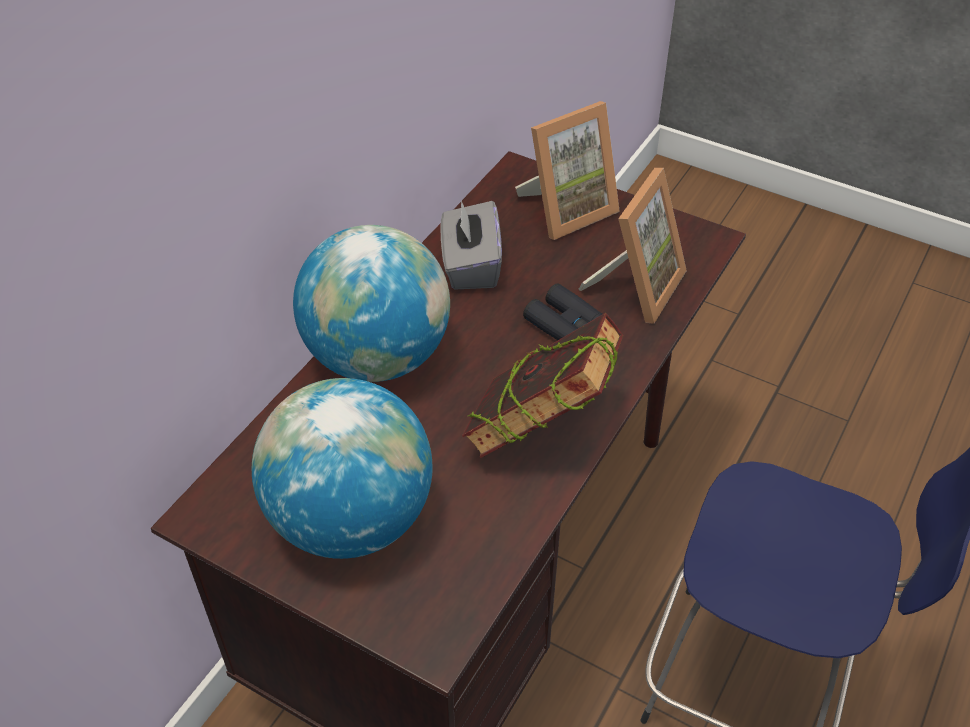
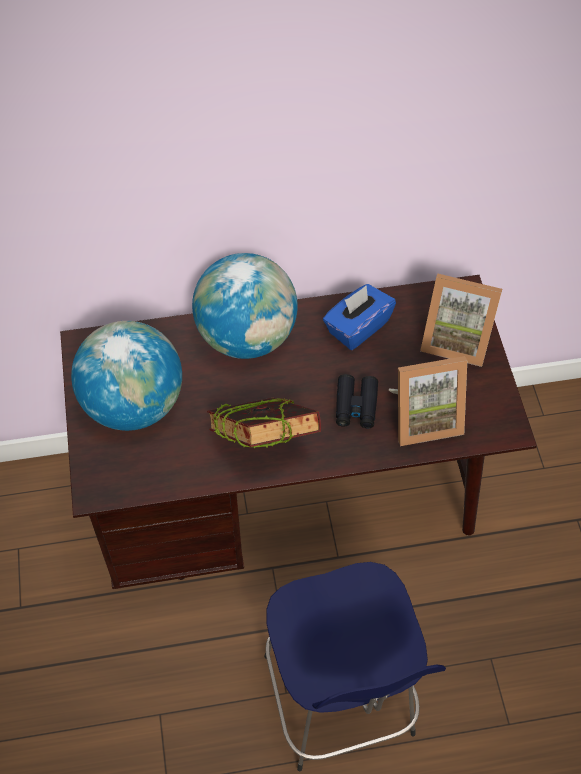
camera: 50 degrees right, 10 degrees up
grey tissue box [441,200,502,289] -> blue tissue box [323,284,396,350]

